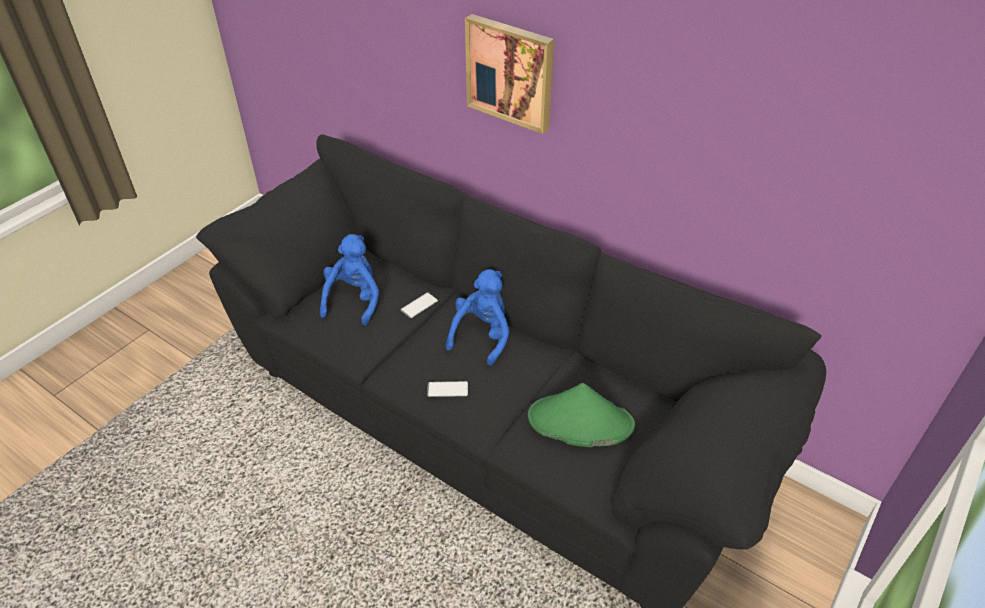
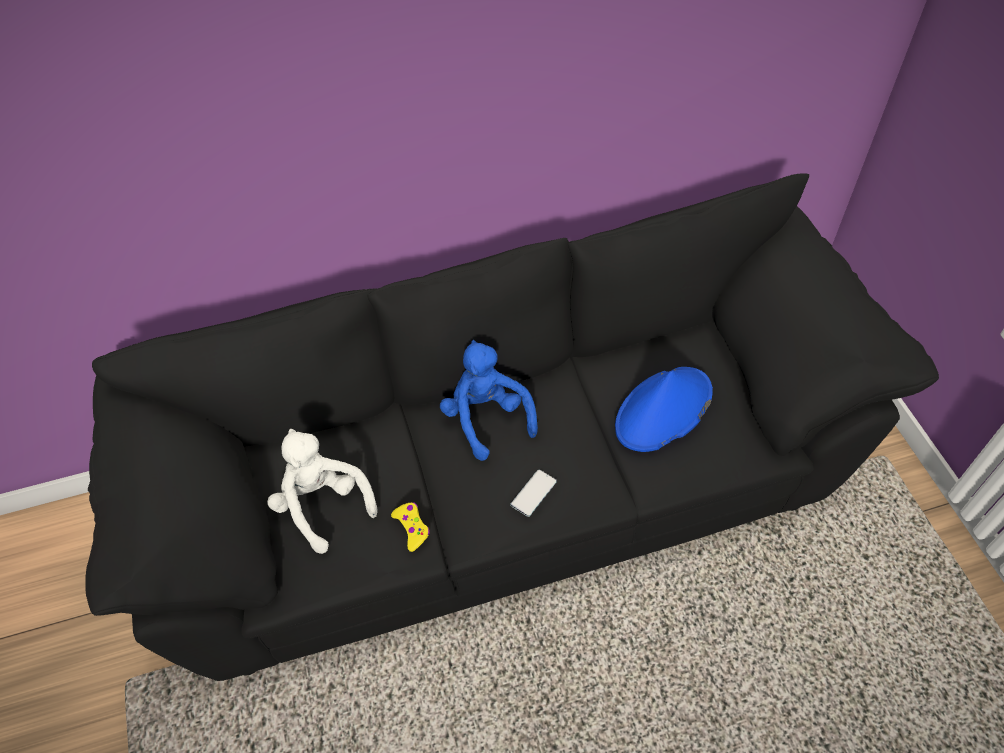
camera: 50 degrees left, 10 degrees up
blue plush toy [320,234,379,326] -> white plush toy [267,429,378,554]
phone [400,293,438,318] -> none
picture [465,14,554,134] -> none
green hat [528,383,635,447] -> blue hat [615,367,713,452]
none -> yellow game controller [391,503,430,552]

